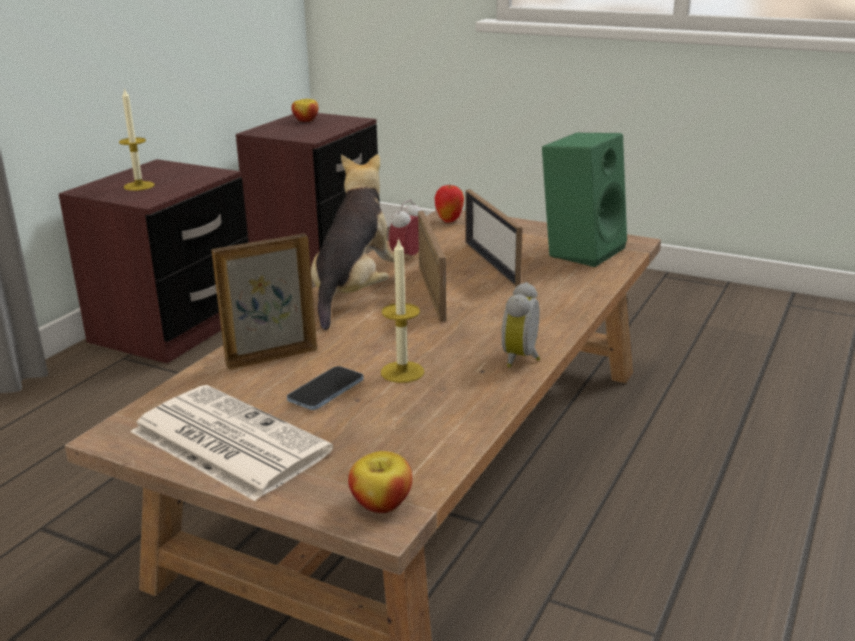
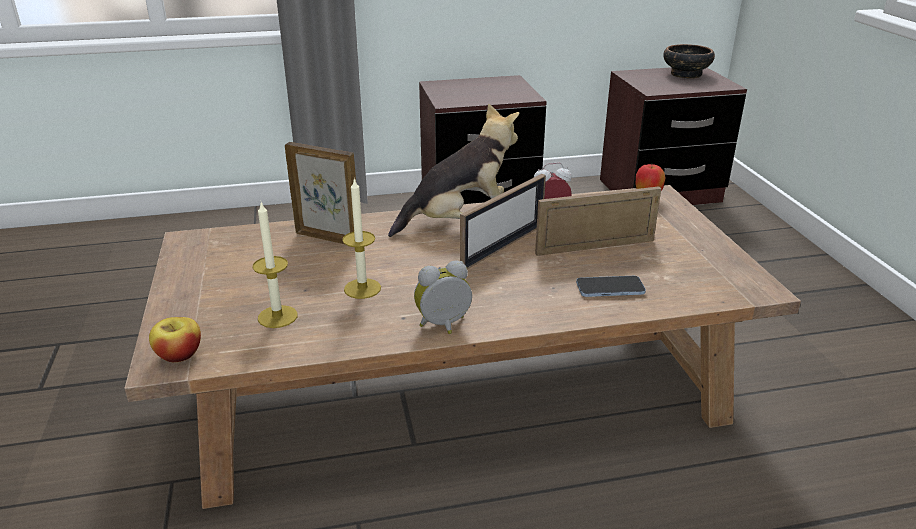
camera: 50 degrees right, 5 degrees up
candle [119,87,155,191] -> candle moved to [253,202,298,328]
newspaper [130,385,333,501] -> none
phone [287,366,364,410] -> phone moved to [576,276,646,297]
apple [292,99,318,122] -> bowl [663,44,715,79]
picture frame [465,189,523,287] -> picture frame turned 45 degrees clockwise [535,186,661,256]
green speaker [542,133,627,267] -> none

